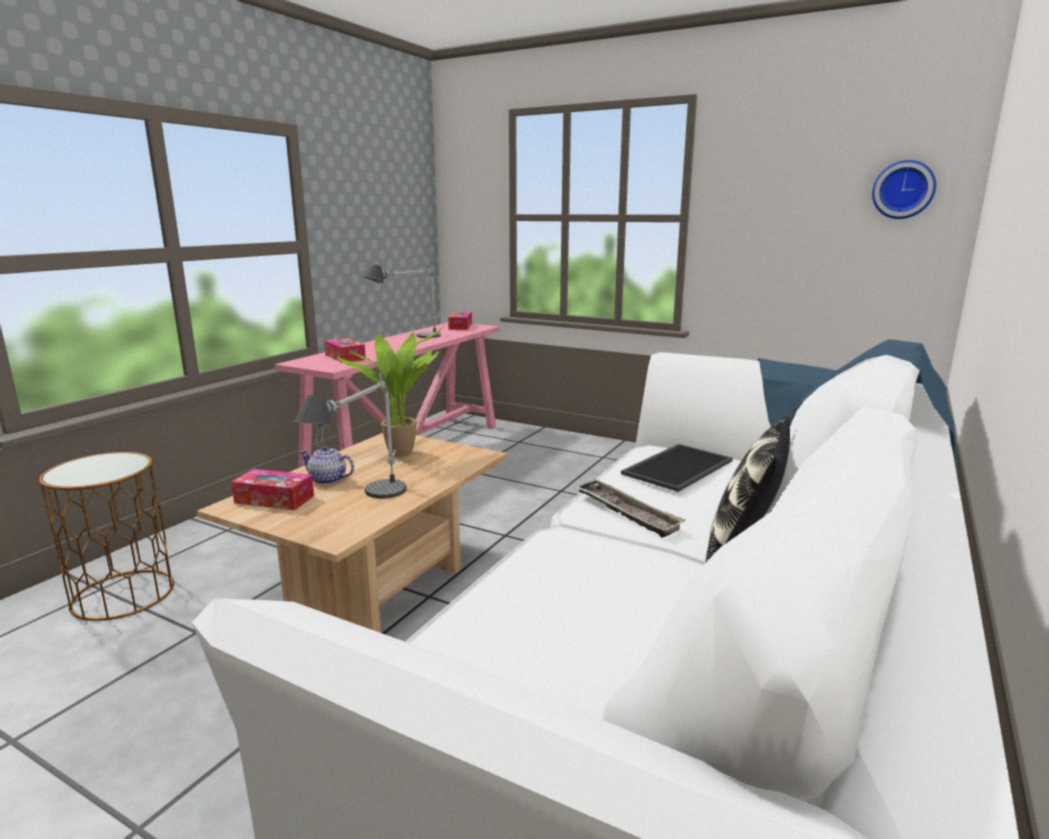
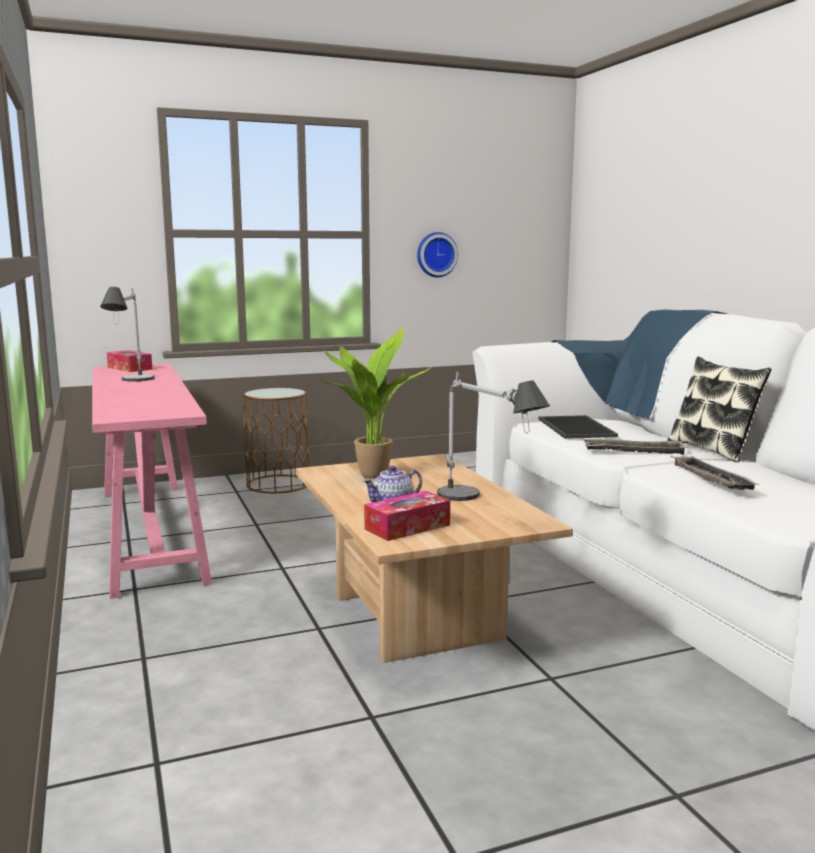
camera: 50 degrees left, 5 degrees down
brown side table [39,452,174,621] -> brown side table moved to [242,387,309,493]
tissue box [324,338,366,363] -> none
wall clock [872,160,936,219] -> wall clock moved to [417,232,458,277]
none -> tray [671,456,760,490]

